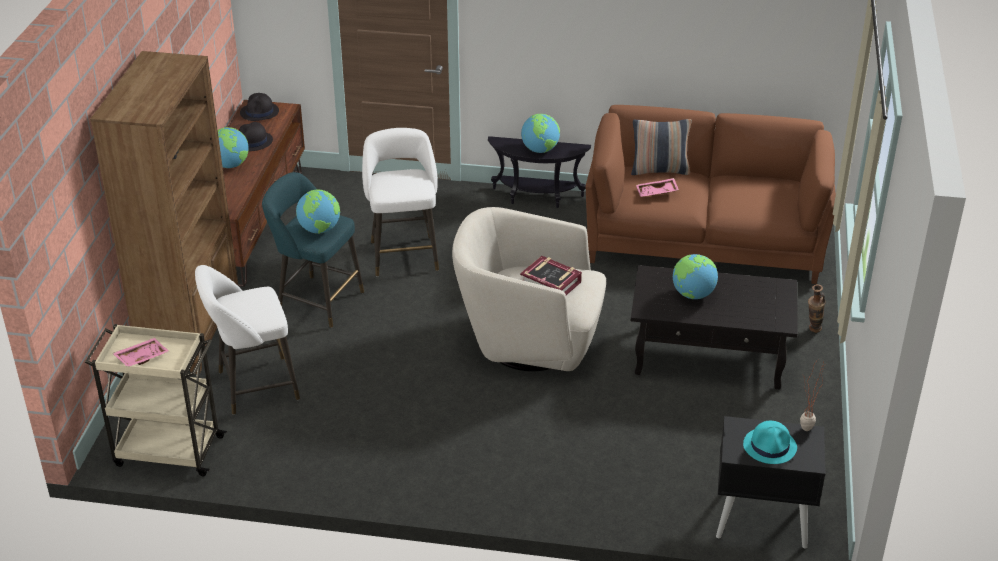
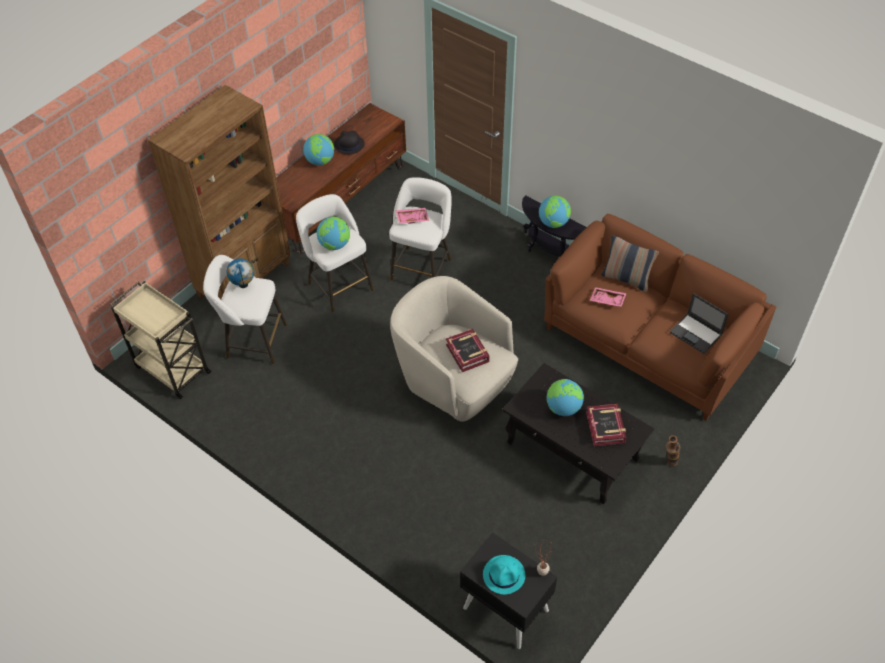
camera: 30 degrees right, 15 degrees up
pink tray [113,338,170,367] -> pink tray moved to [395,208,429,224]
black hat [240,93,279,121] -> none
turquoise stool [262,172,364,328] -> white stool [296,194,374,313]
none -> globe [226,258,254,288]
none -> book [586,404,626,446]
none -> laptop [670,293,729,354]

